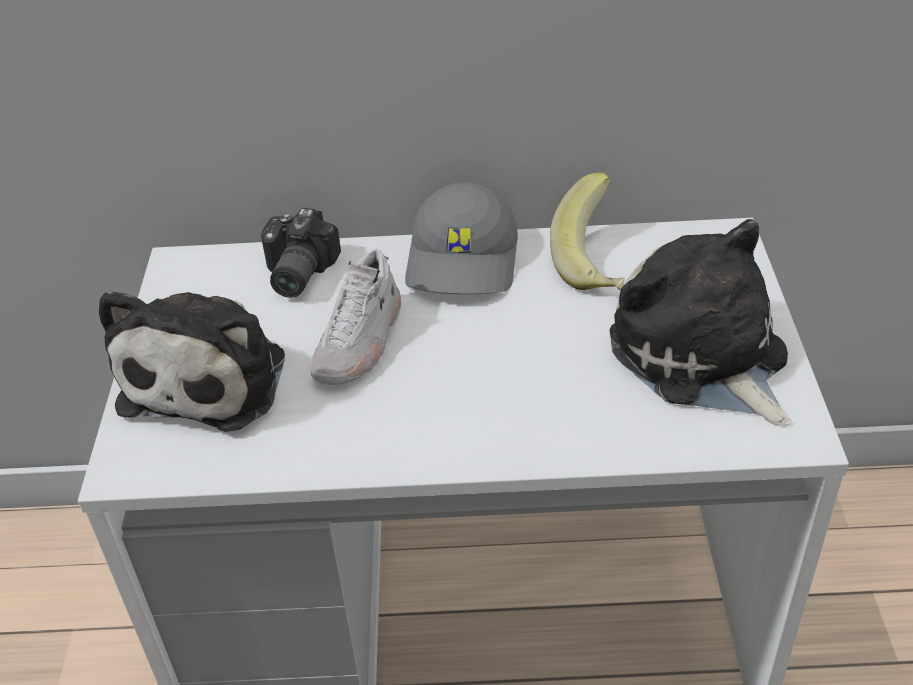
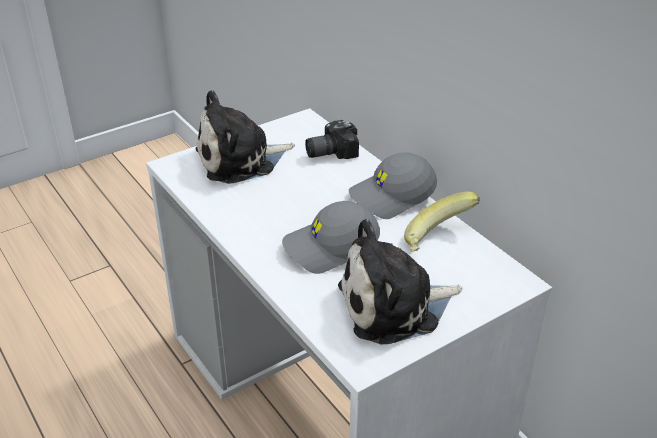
camera: 55 degrees right, 5 degrees down
white shoe [310,249,401,385] -> none
plush toy [610,219,792,427] -> plush toy turned 135 degrees counterclockwise [338,219,462,344]
none -> grey cap [282,201,380,274]

